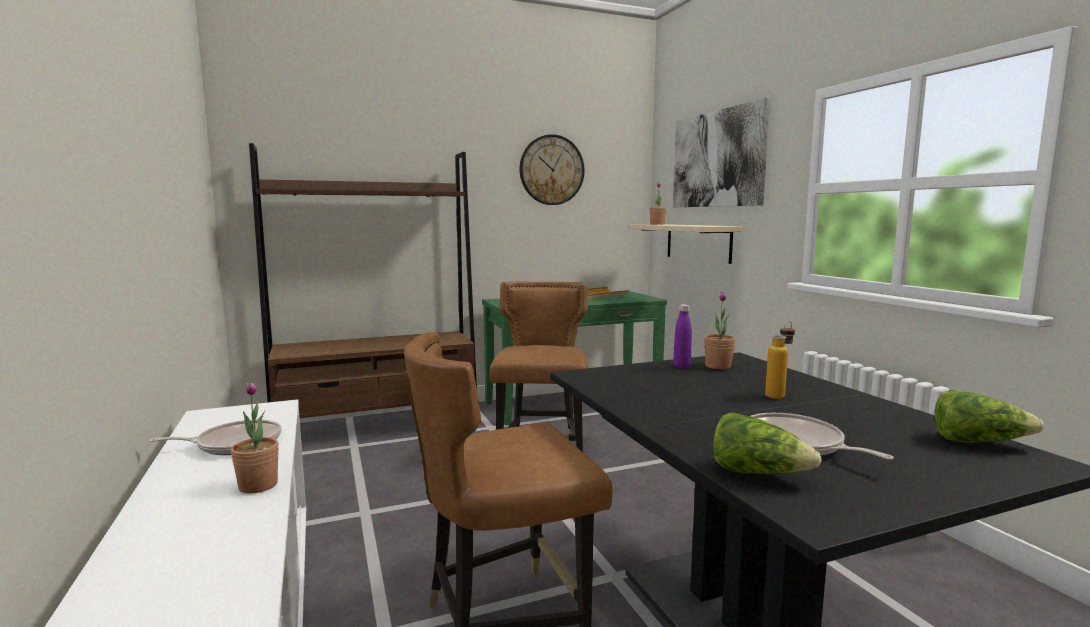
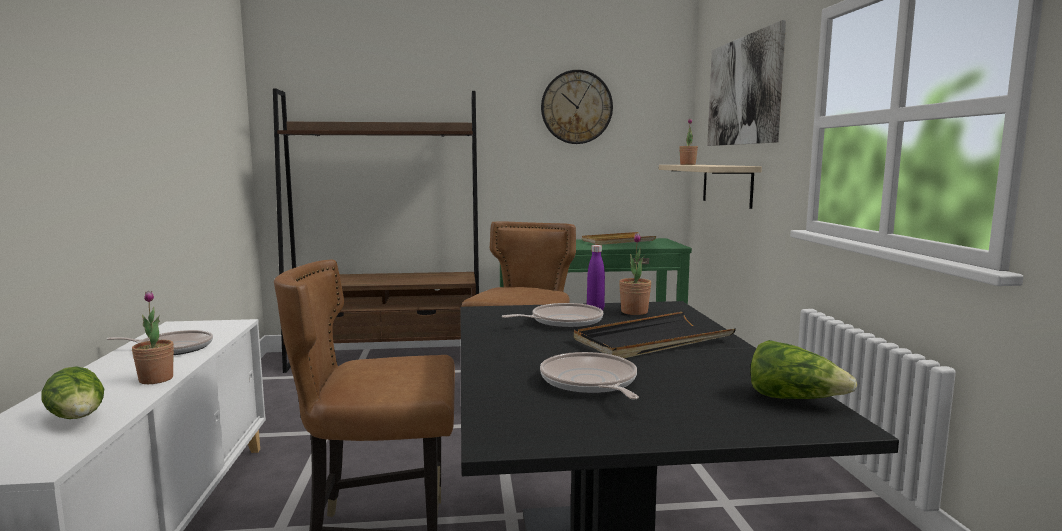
camera: 15 degrees right, 0 degrees up
lettuce [713,412,822,474] -> lettuce moved to [41,366,104,419]
bottle [765,321,795,399] -> black tray [574,312,736,358]
none -> frying pan [502,303,603,328]

